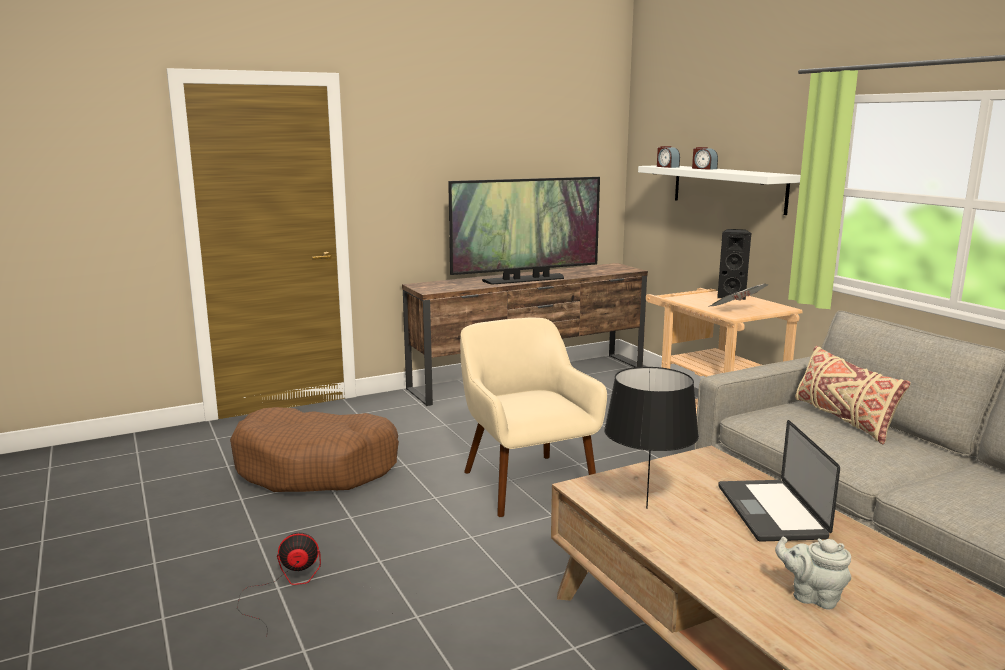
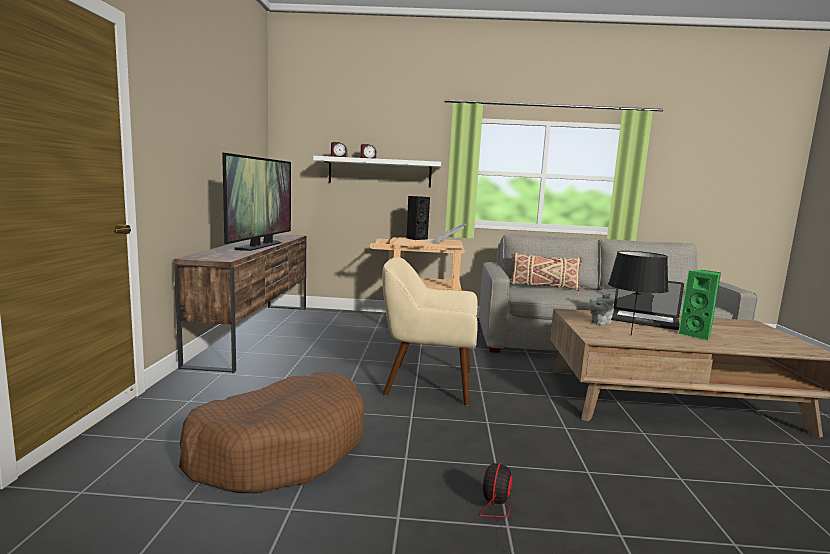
camera: 60 degrees left, 5 degrees down
grey teapot [775,537,851,610] -> grey teapot moved to [589,293,614,325]
none -> green speaker [678,270,721,340]

